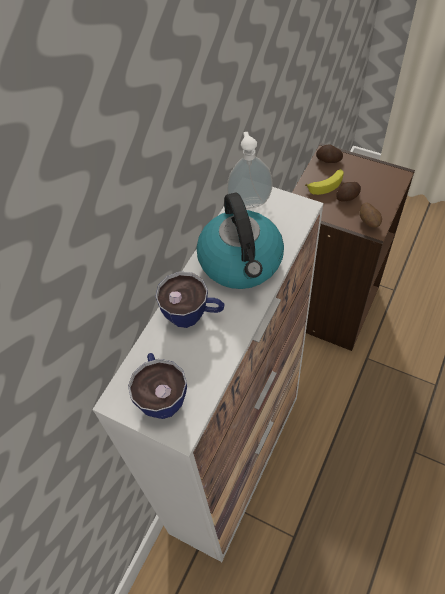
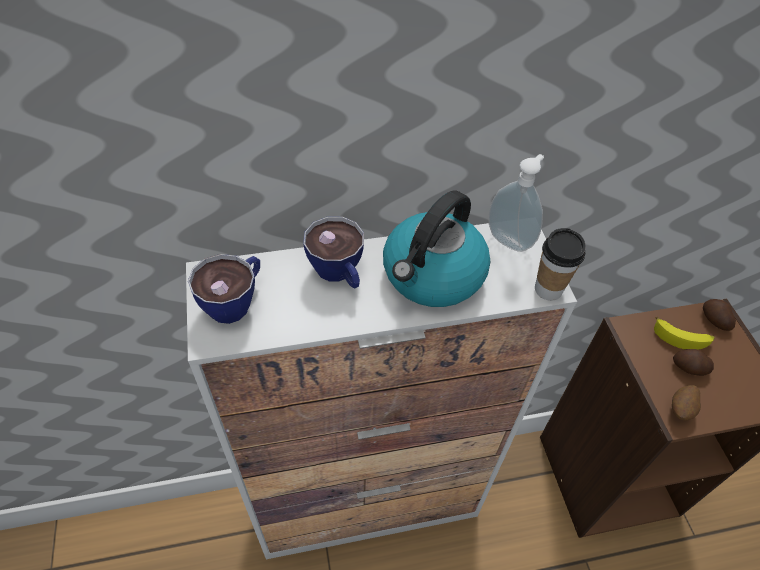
camera: 45 degrees right, 5 degrees down
none -> cup [535,228,585,301]

